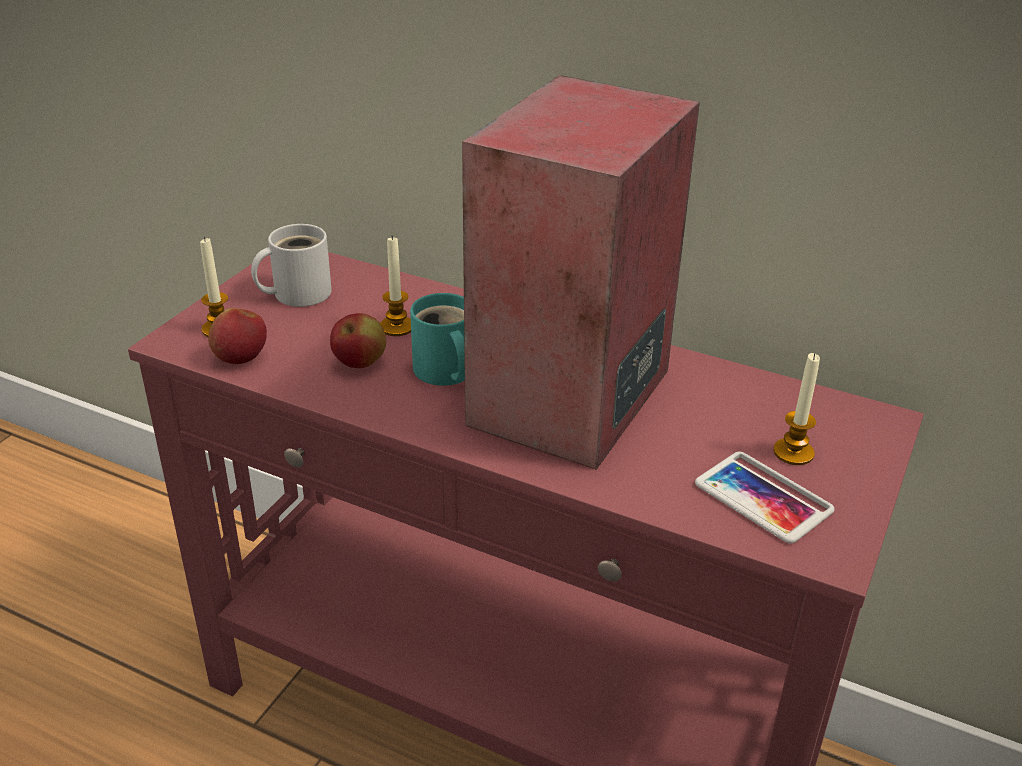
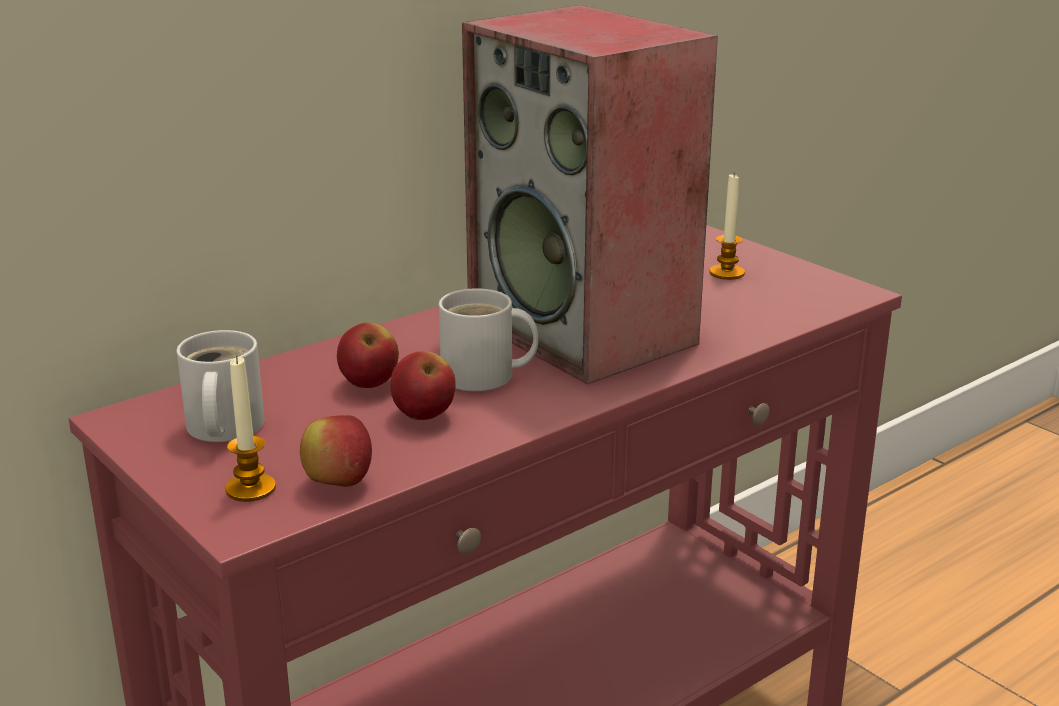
camera: 65 degrees left, 10 degrees down
candle [380,235,411,336] -> apple [337,323,399,388]
turquoise mug [410,293,465,386] -> white mug [439,288,538,391]
phone [695,452,834,543] -> none

